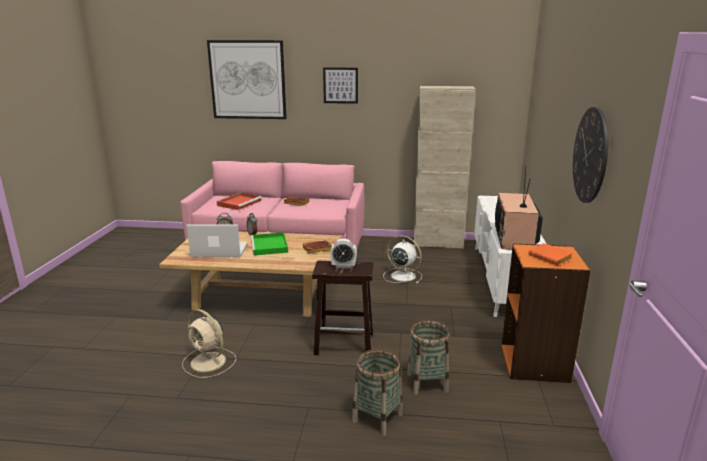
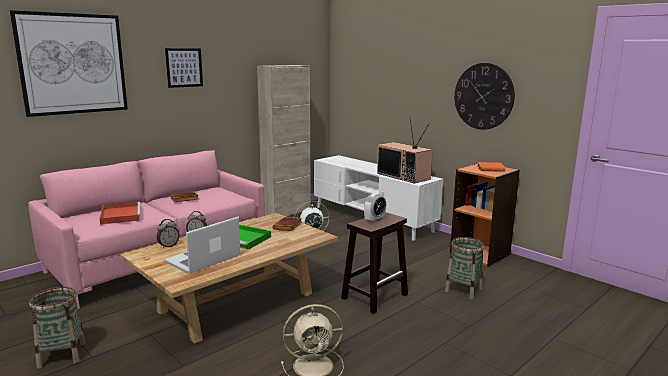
camera: 50 degrees left, 5 degrees down
basket [352,349,403,436] -> basket moved to [29,287,86,369]

